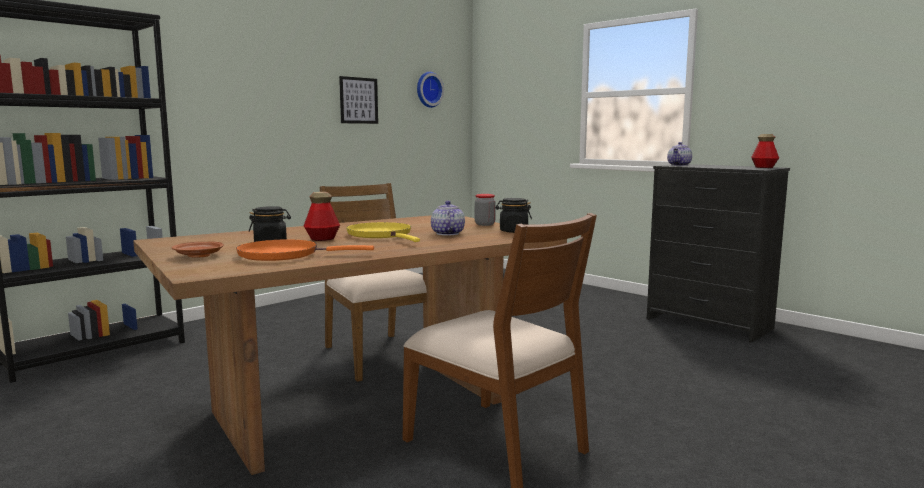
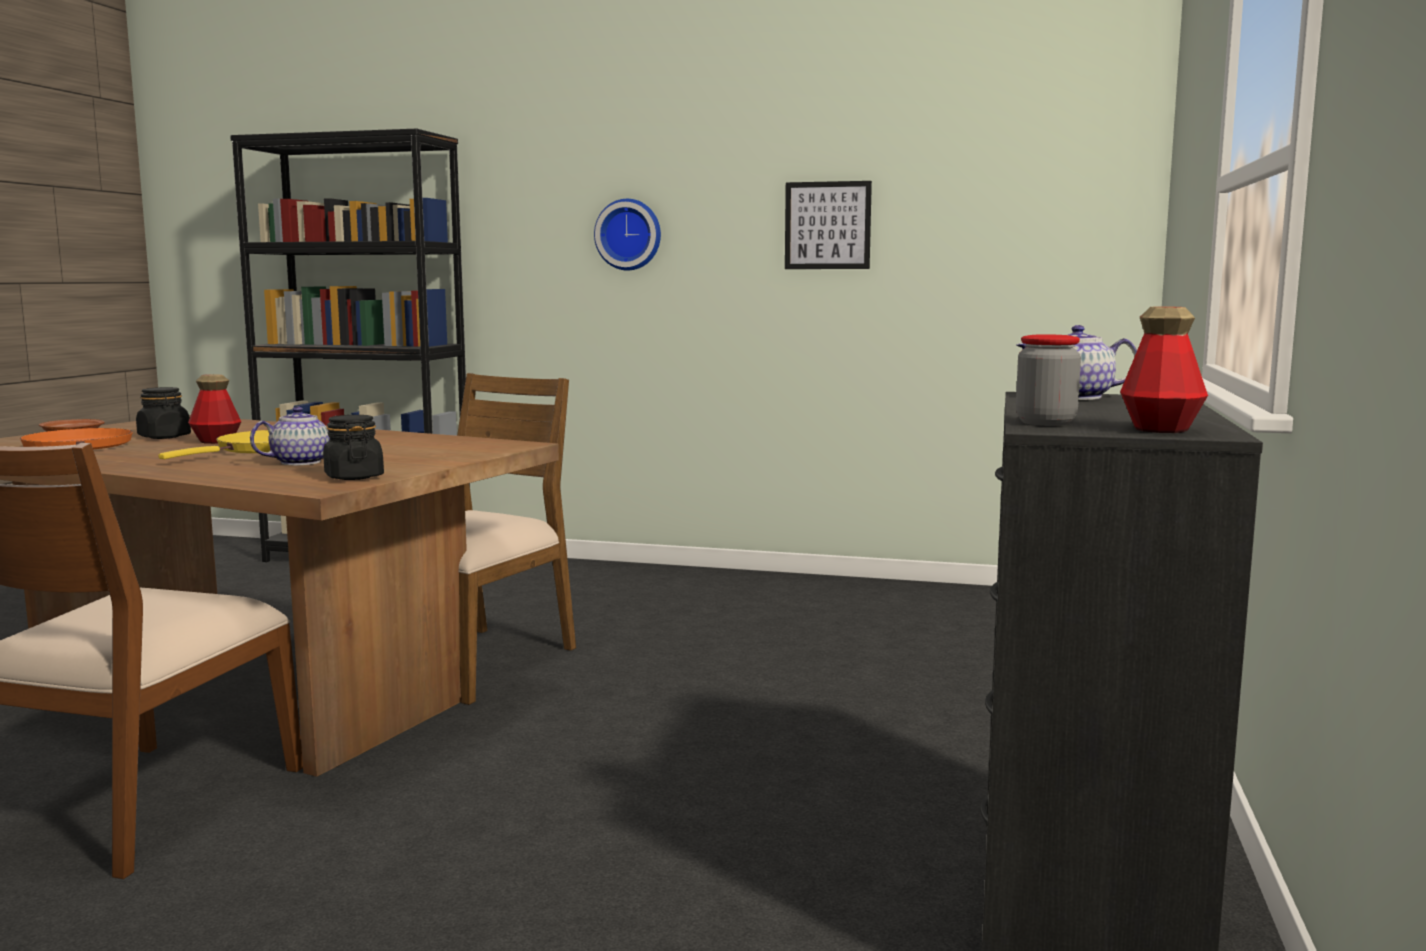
camera: 60 degrees right, 0 degrees up
wall clock [417,72,444,108] -> wall clock moved to [594,199,661,270]
jar [475,194,496,226] -> jar moved to [1016,334,1081,426]

